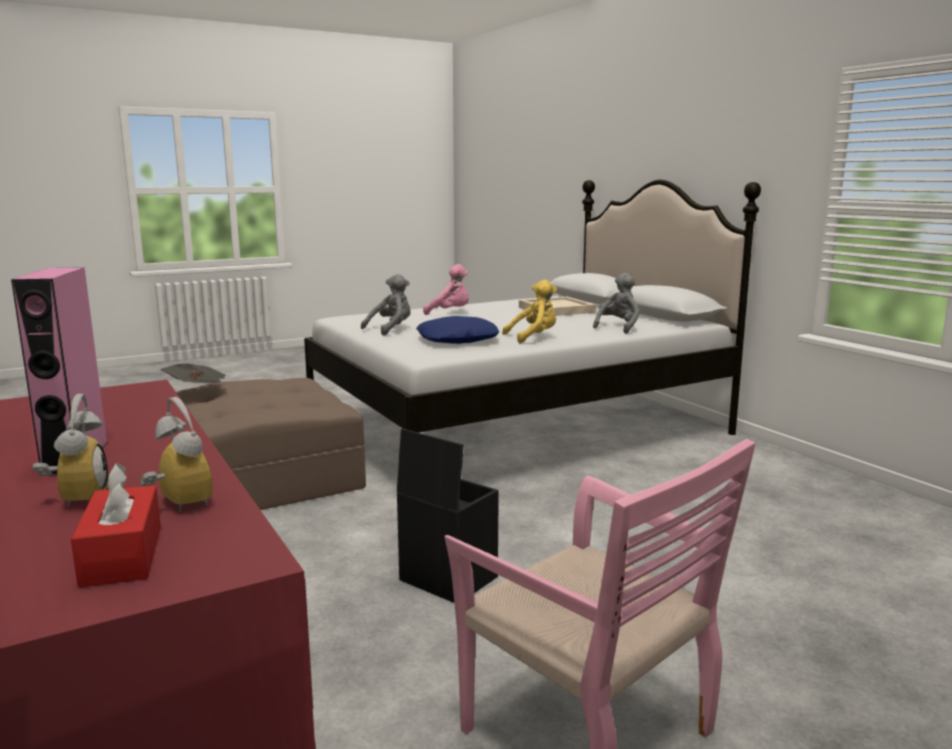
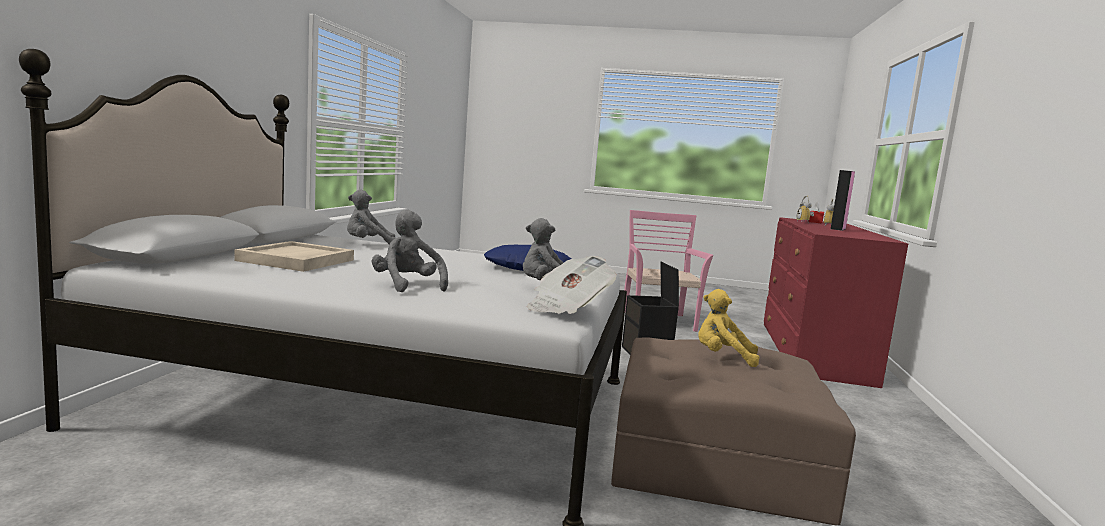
camera: 140 degrees left, 5 degrees down
newspaper [160,364,225,383] -> newspaper moved to [527,256,617,314]
pink plush toy [423,264,469,315] -> grey plush toy [371,209,448,292]
yellow plush toy [502,280,557,343] -> yellow plush toy moved to [698,289,760,367]

